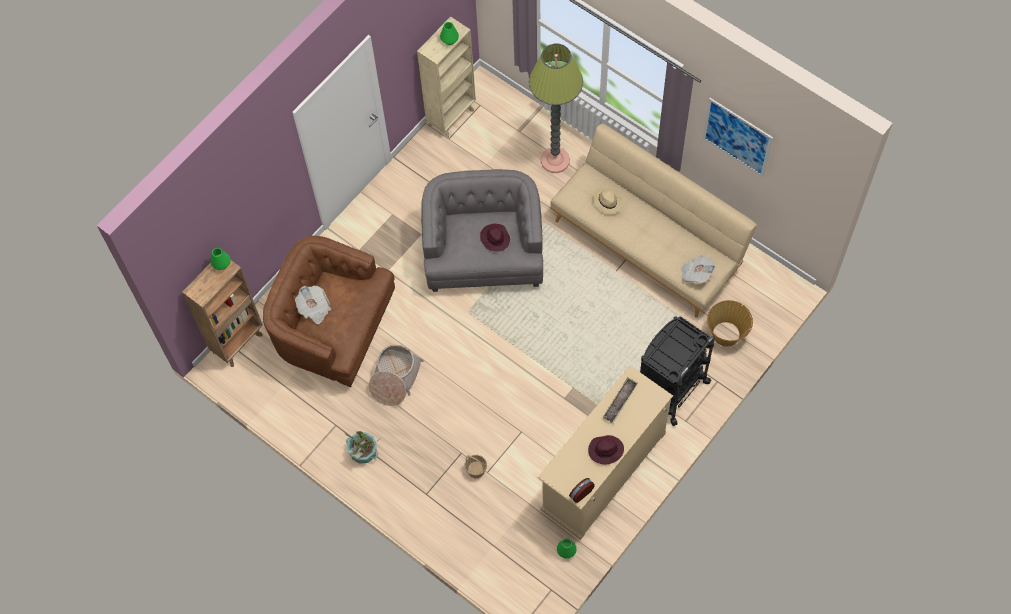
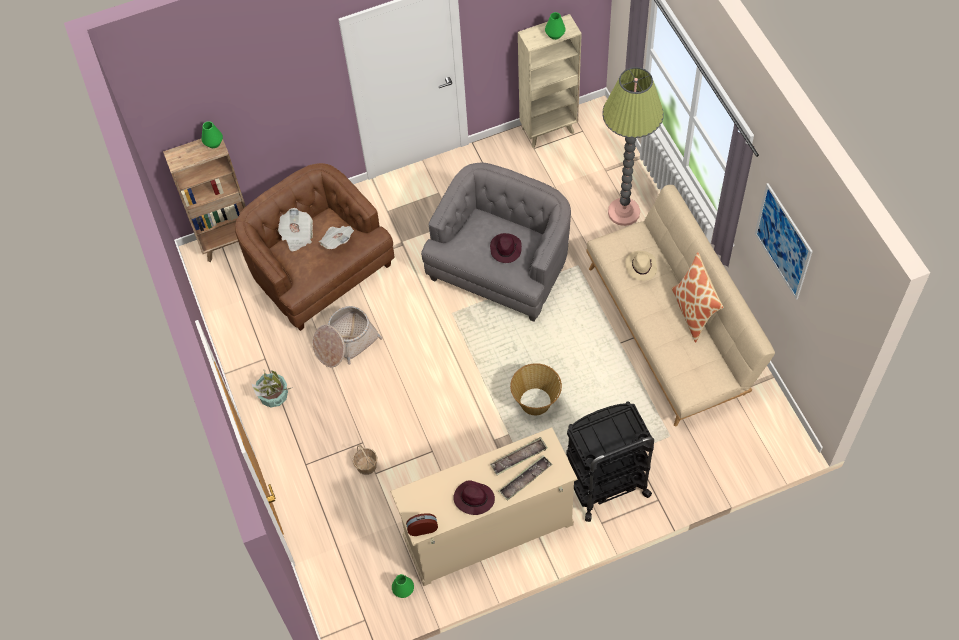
camera: 30 degrees right, 5 degrees down
newspaper [681,255,715,284] -> newspaper moved to [319,226,354,249]
basket [707,300,753,347] -> basket moved to [510,363,562,415]
none -> tray [499,455,553,501]
none -> pillow [672,252,723,343]

